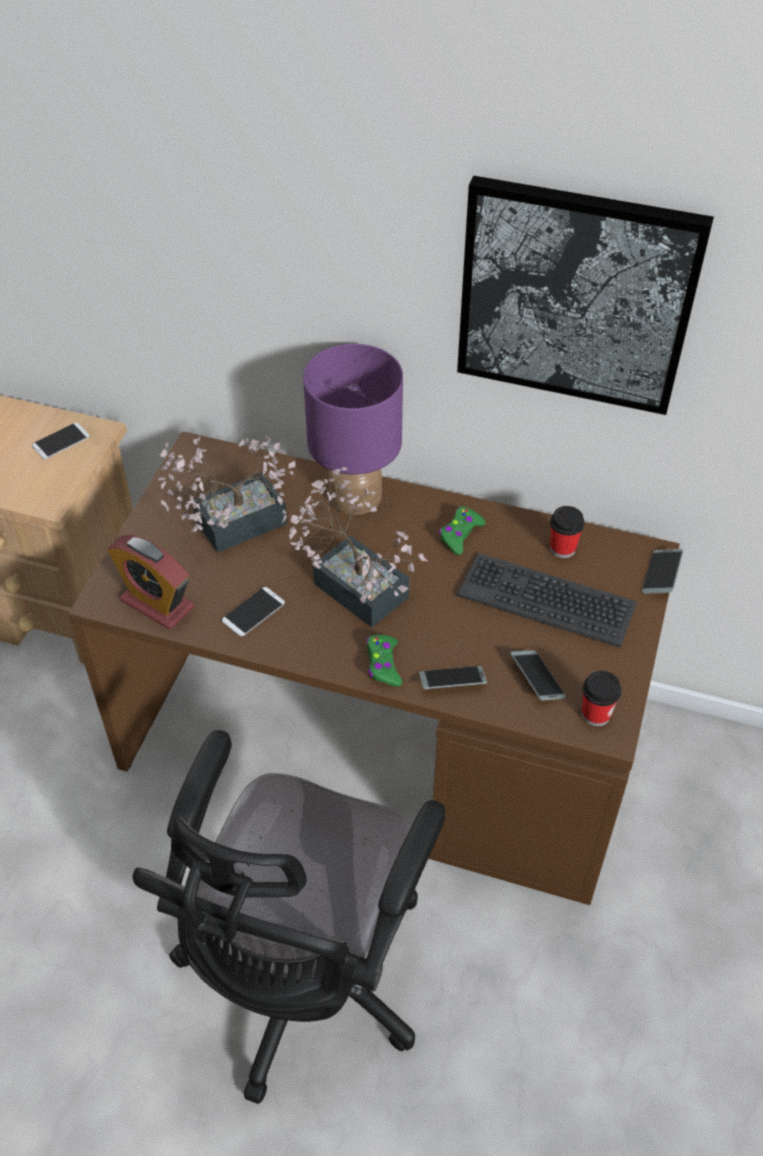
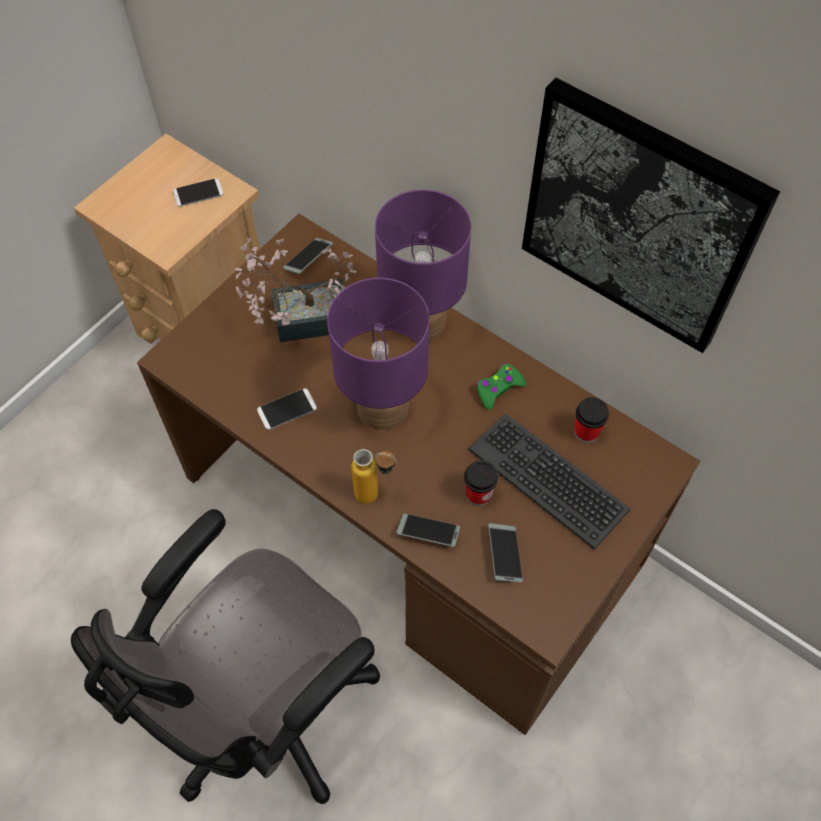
camera: 20 degrees right, 10 degrees up
alarm clock [107,535,194,629] -> none
potted plant [282,467,428,628] -> purple table lamp [327,278,430,430]
green game controller [367,635,402,687] -> bottle [351,449,396,504]
cup [582,671,622,726] -> cup moved to [464,460,498,506]
phone [642,549,683,594] -> phone moved to [284,238,333,274]

